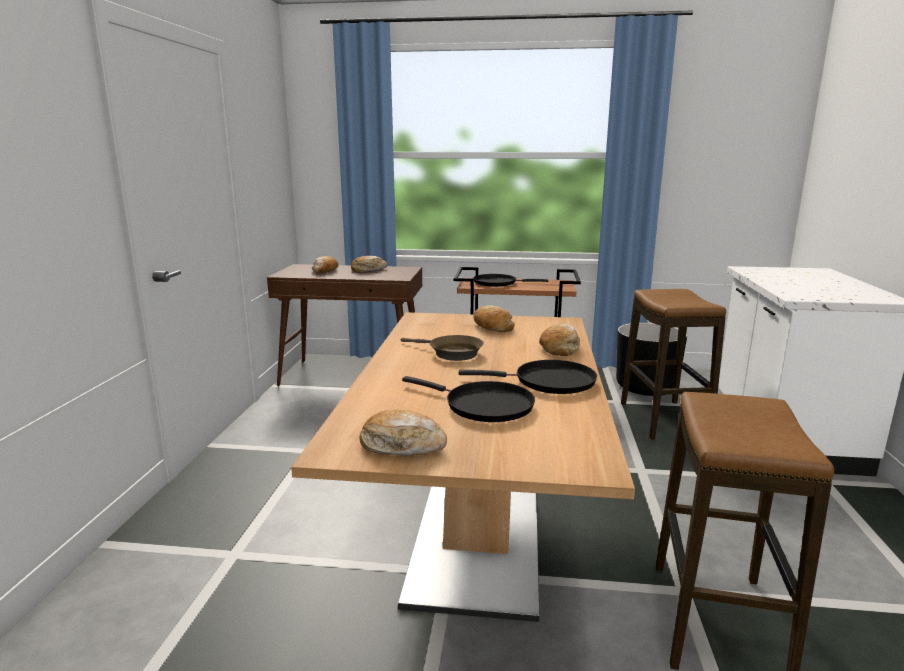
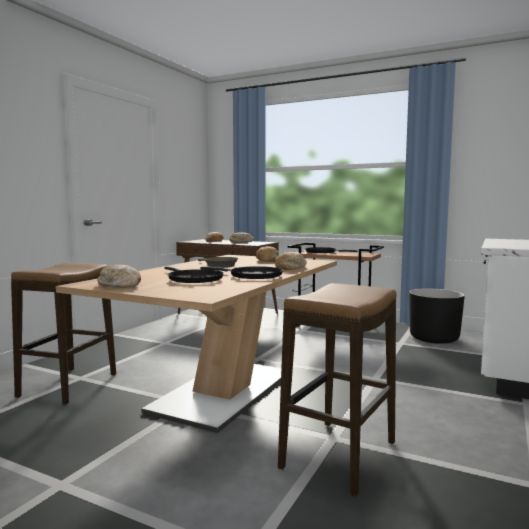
camera: 20 degrees right, 10 degrees down
stool [621,289,726,440] -> stool moved to [11,263,116,405]

